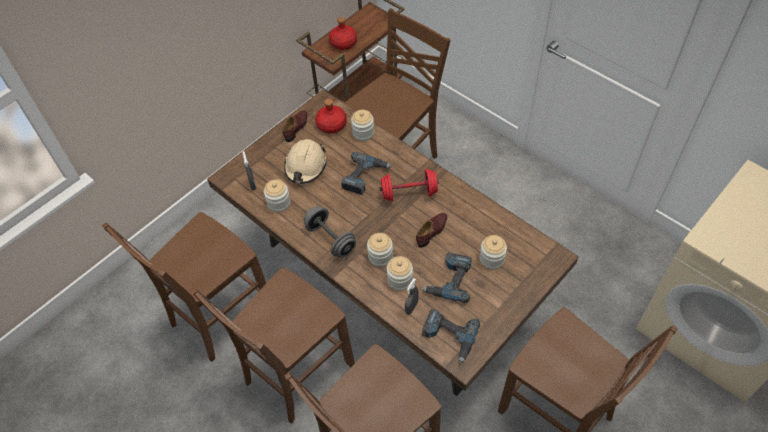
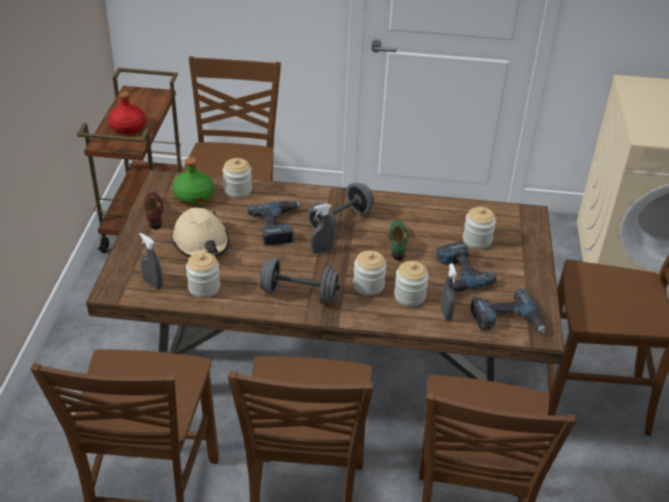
camera: 40 degrees left, 15 degrees down
red bottle [315,99,347,134] -> green bottle [173,157,214,204]
red dumbbell [380,169,439,202] -> grey dumbbell [308,183,374,230]
brown shoe [416,213,447,248] -> green shoe [389,220,408,261]
none -> grey spray bottle [310,204,335,254]

